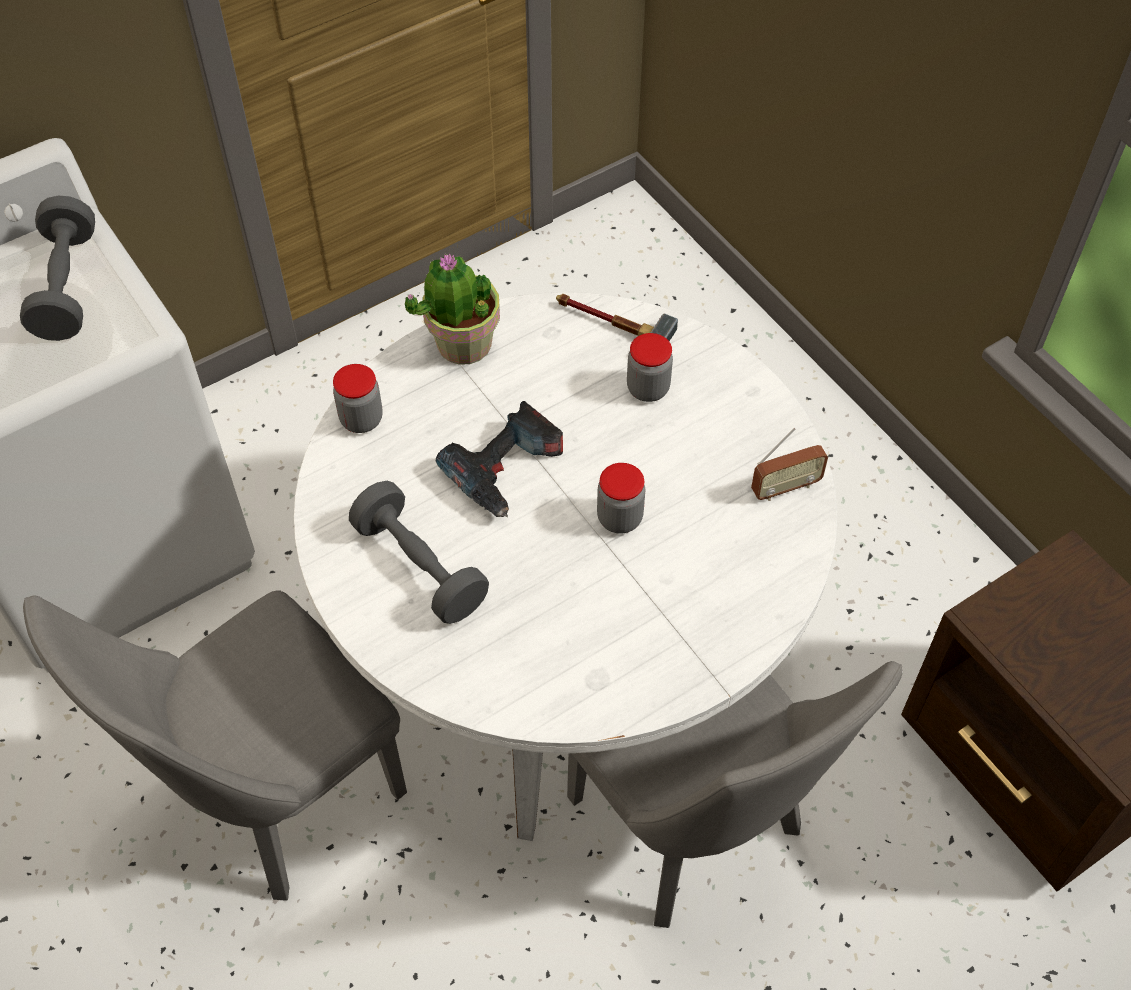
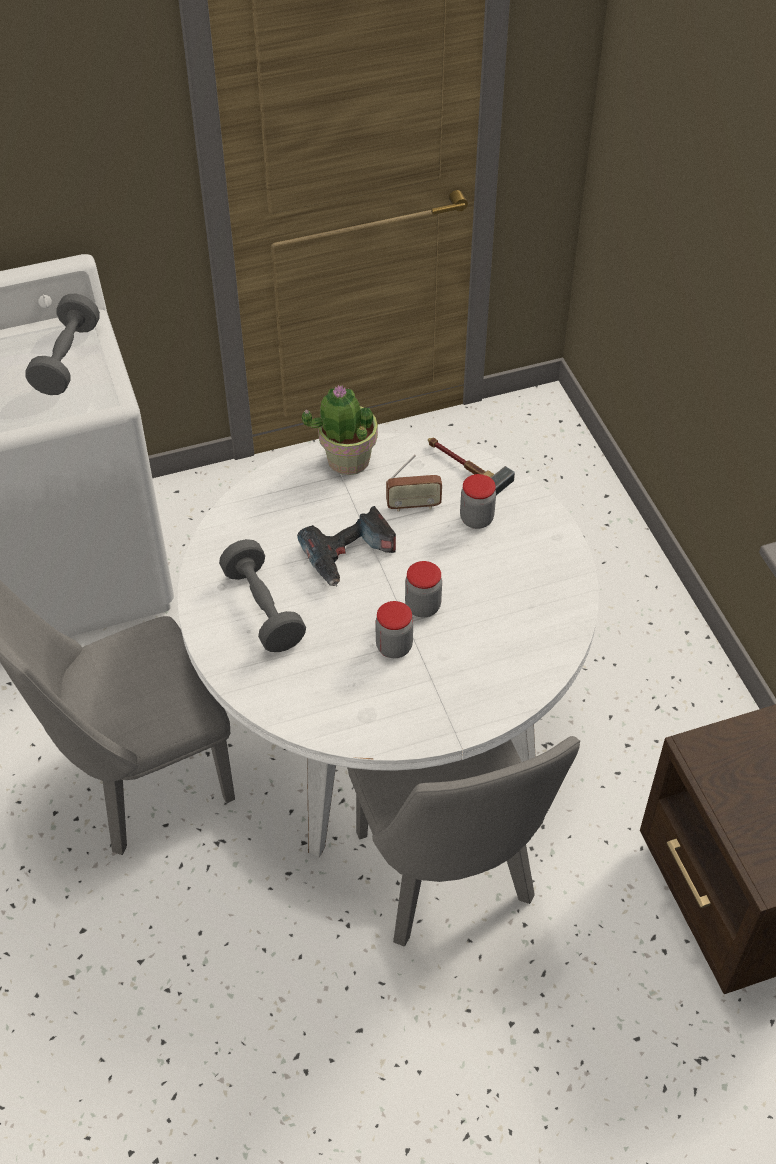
camera: 15 degrees right, 5 degrees down
jar [333,364,383,433] -> jar moved to [376,601,413,658]
radio [751,428,828,501] -> radio moved to [386,455,442,512]

